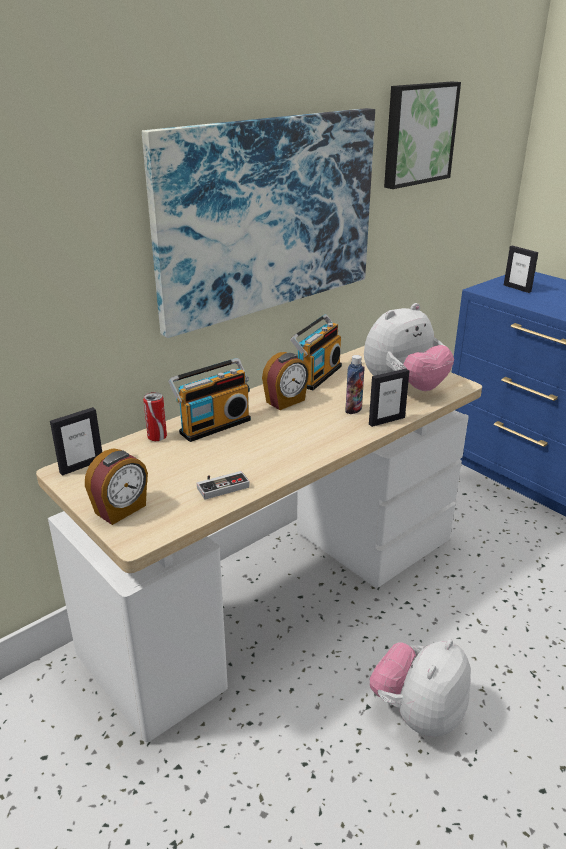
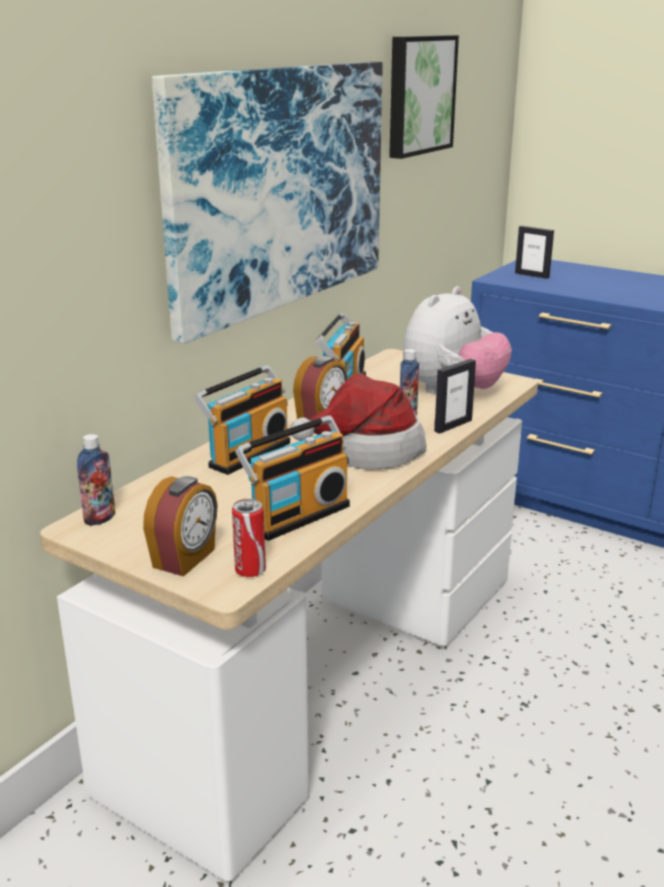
camera: 15 degrees left, 5 degrees down
picture frame [50,407,102,476] -> bottle [77,434,115,526]
can [143,392,167,441] -> can moved to [232,499,266,577]
game controller [197,471,250,500] -> radio [235,415,350,541]
plush toy [370,639,471,737] -> none
none -> hat [290,374,426,470]

